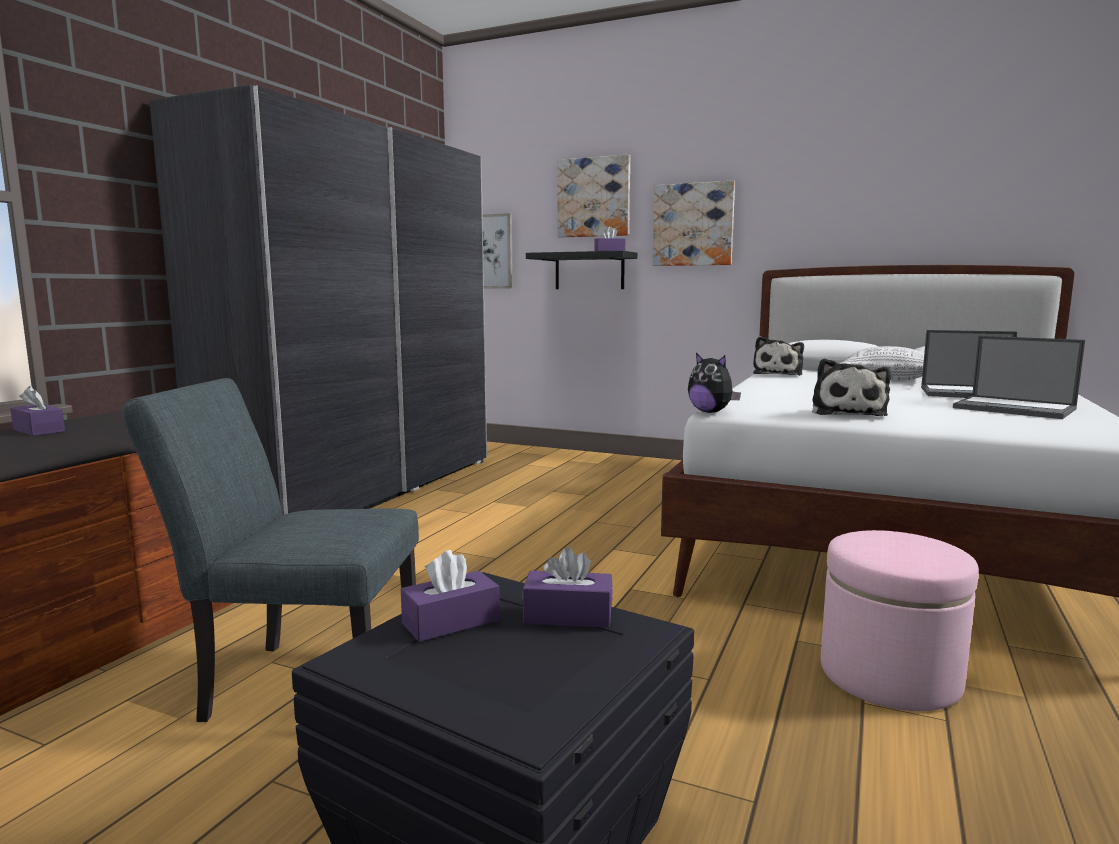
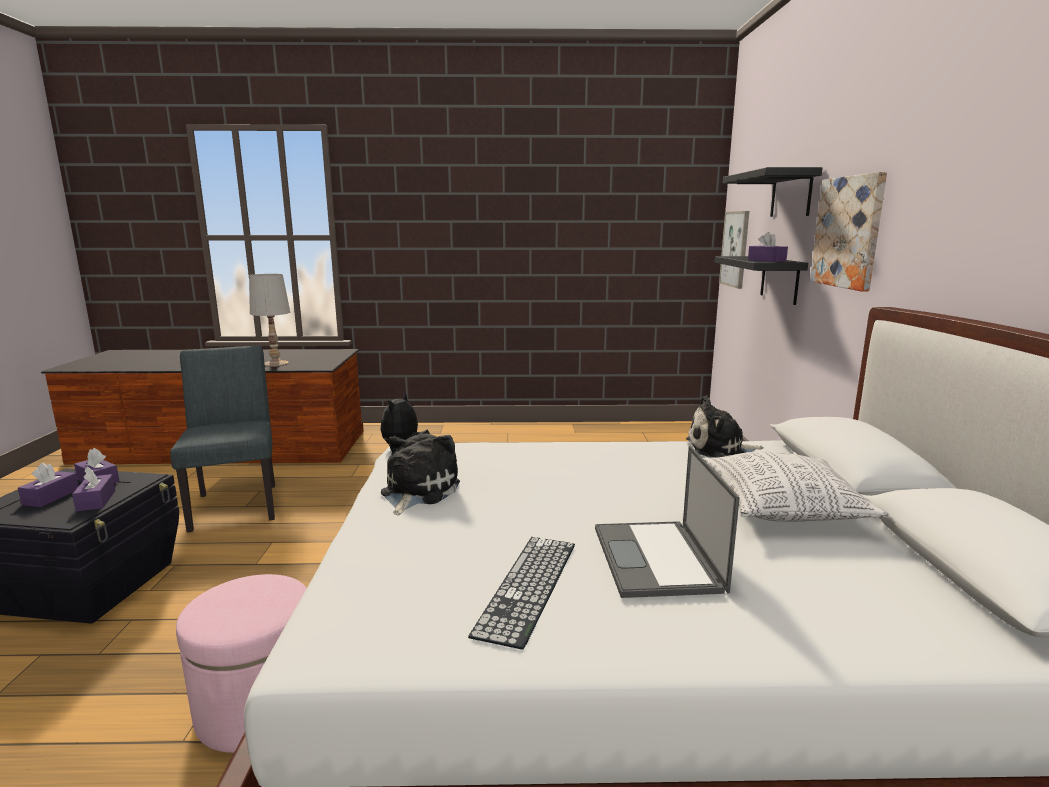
camera: 65 degrees right, 5 degrees up
purple tissue box [10,386,65,436] -> purple tissue box moved to [18,463,79,507]
grey wardrobe [149,85,487,515] -> none
picture [557,154,630,238] -> black shelf [723,167,822,217]
plush toy [812,359,891,416] -> plush toy turned 120 degrees clockwise [381,433,460,515]
laptop [953,336,1085,419] -> keyboard [468,537,575,650]
none -> white table lamp [249,274,290,367]

